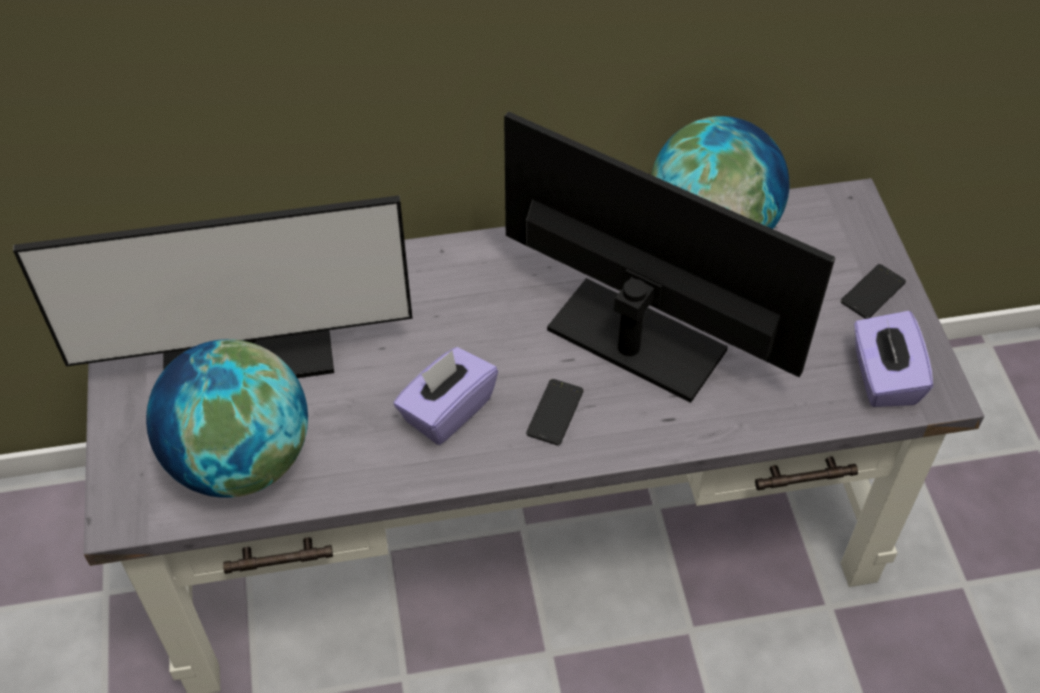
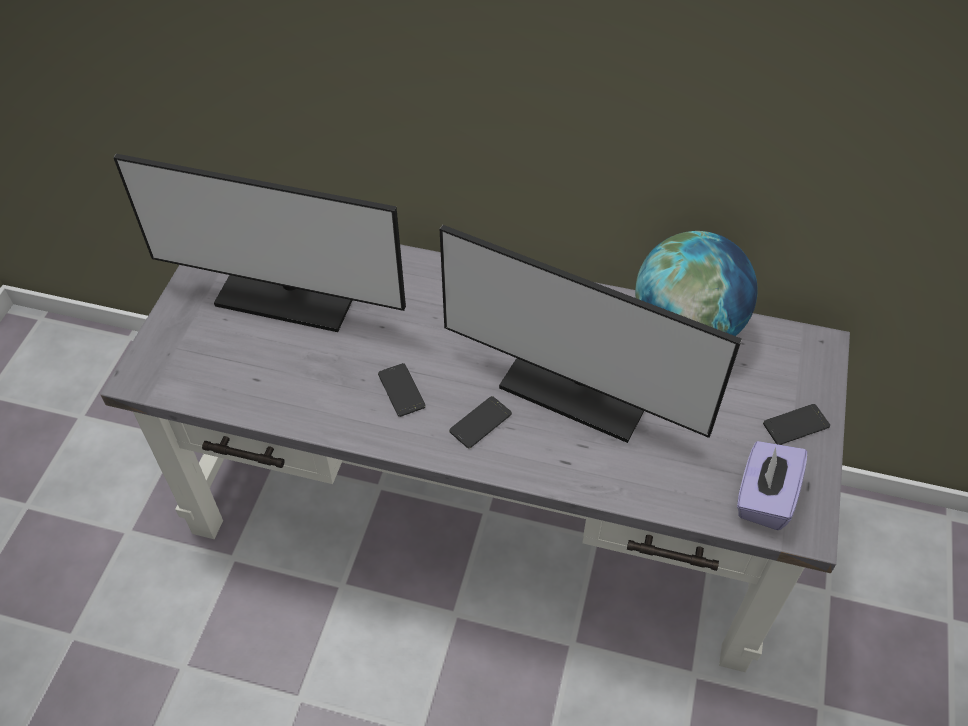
camera: 25 degrees right, 0 degrees up
globe [146,339,308,498] -> none
purple tissue box [393,347,498,445] -> phone [378,363,426,417]
monitor [504,111,835,403] -> monitor turned 150 degrees clockwise [440,225,742,443]

